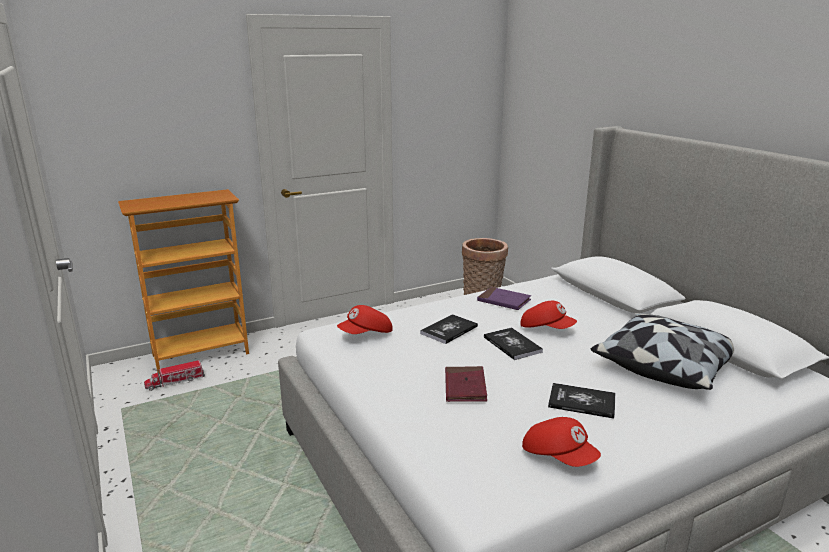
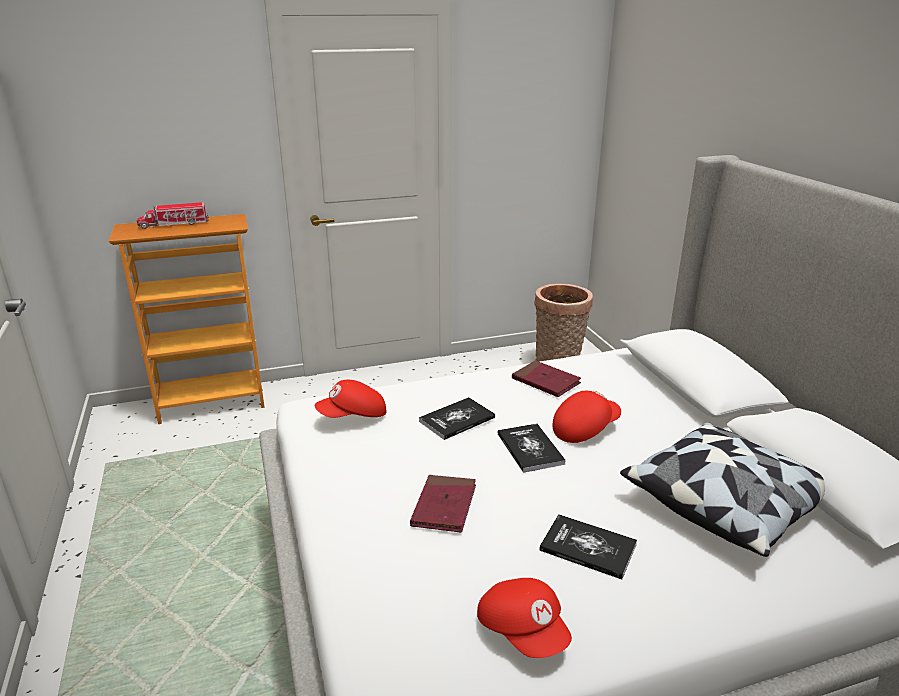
camera: 10 degrees right, 5 degrees up
toy truck [144,360,205,391] -> toy truck moved to [137,202,209,229]
purple book [477,287,531,310] -> red book [512,361,581,397]
red cap [520,301,577,329] -> red cap turned 75 degrees counterclockwise [552,391,621,443]

